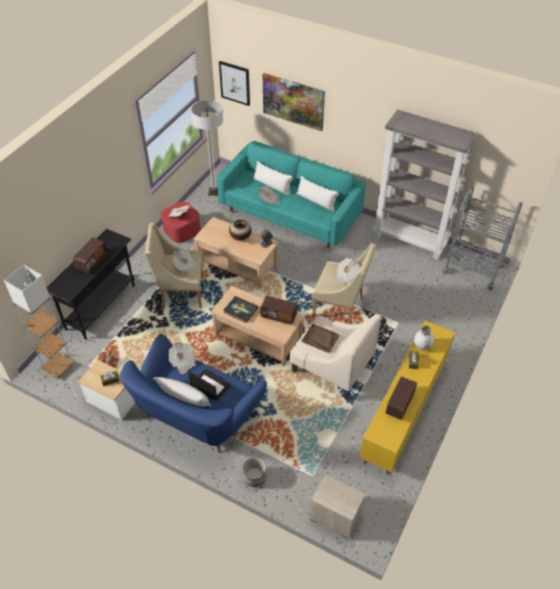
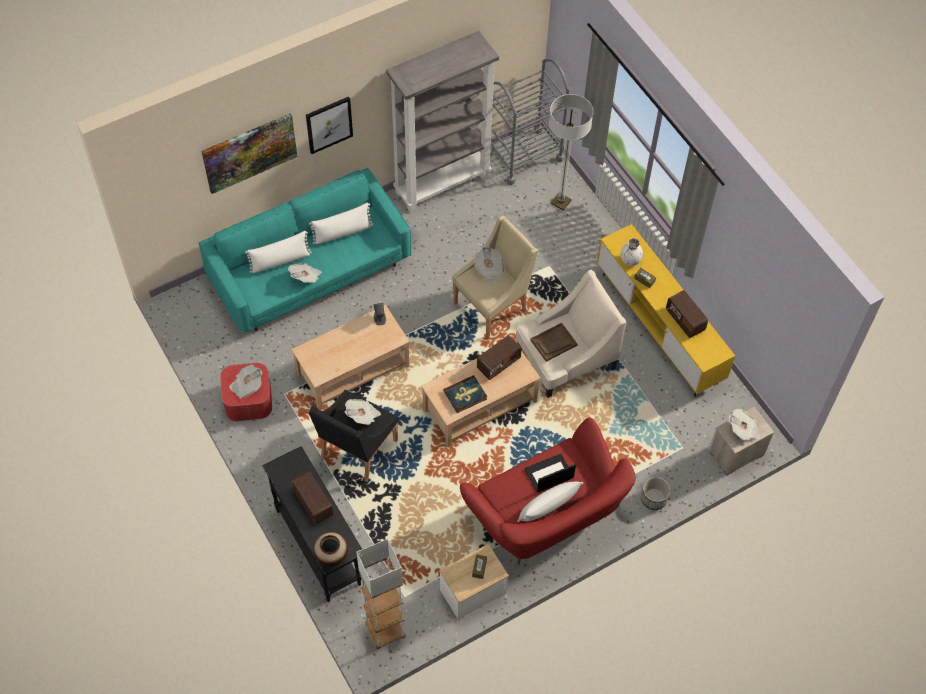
camera: 60 degrees left, 10 degrees up
blue sofa [120,334,267,453] -> red sofa [460,417,636,565]
beige armchair [145,223,203,308] -> black armchair [309,390,398,482]
newspaper [169,341,196,374] -> newspaper moved to [729,409,760,441]
floor lamp [191,100,223,196] -> floor lamp moved to [549,94,593,210]
picture [219,61,250,106] -> picture moved to [306,97,353,154]
vase [229,220,252,241] -> vase moved to [313,532,348,567]

